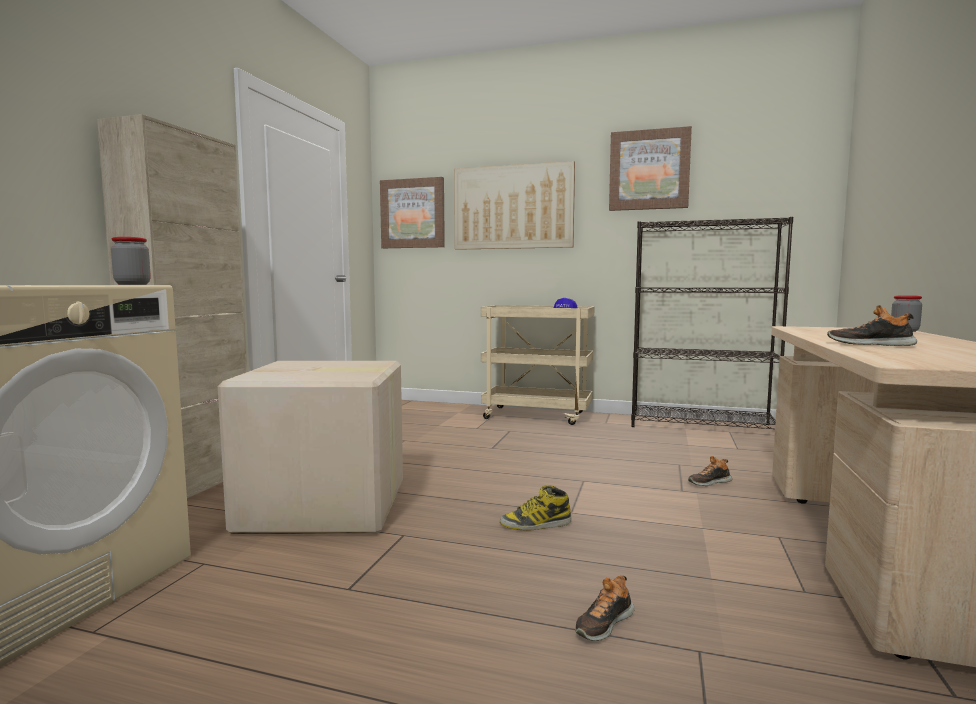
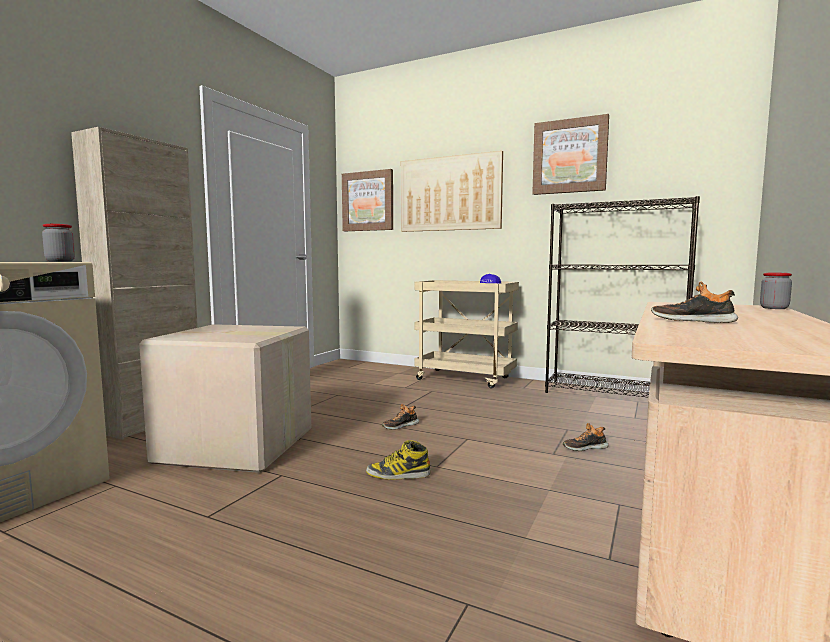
camera: 10 degrees right, 0 degrees up
shoe [575,576,635,641] -> shoe moved to [382,404,419,430]

